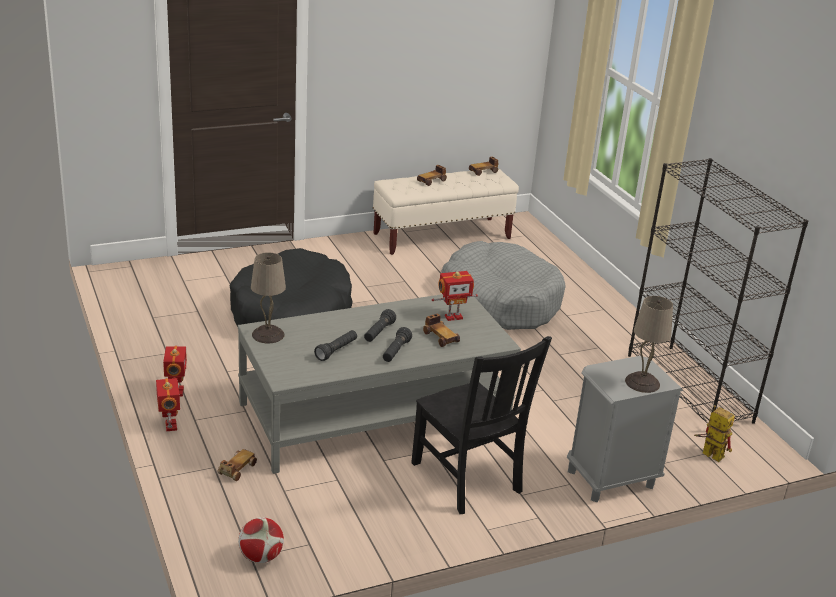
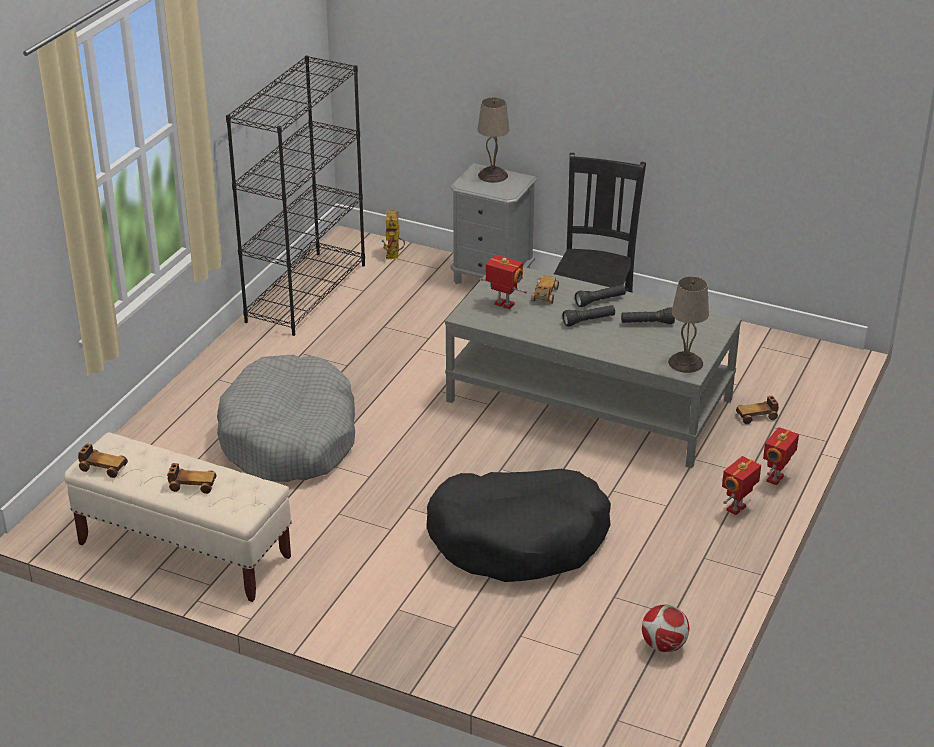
camera: 130 degrees left, 5 degrees up
football [238,517,284,563] -> football moved to [642,604,689,652]

